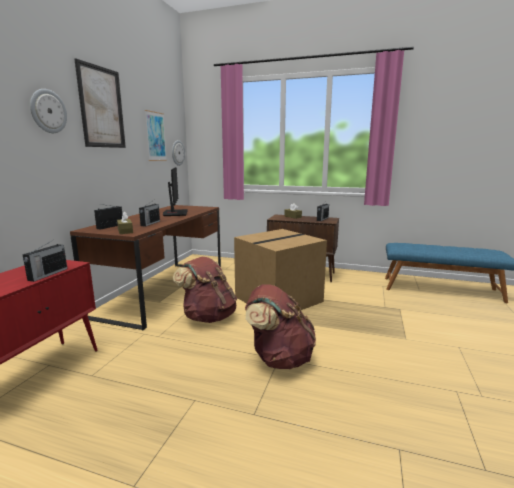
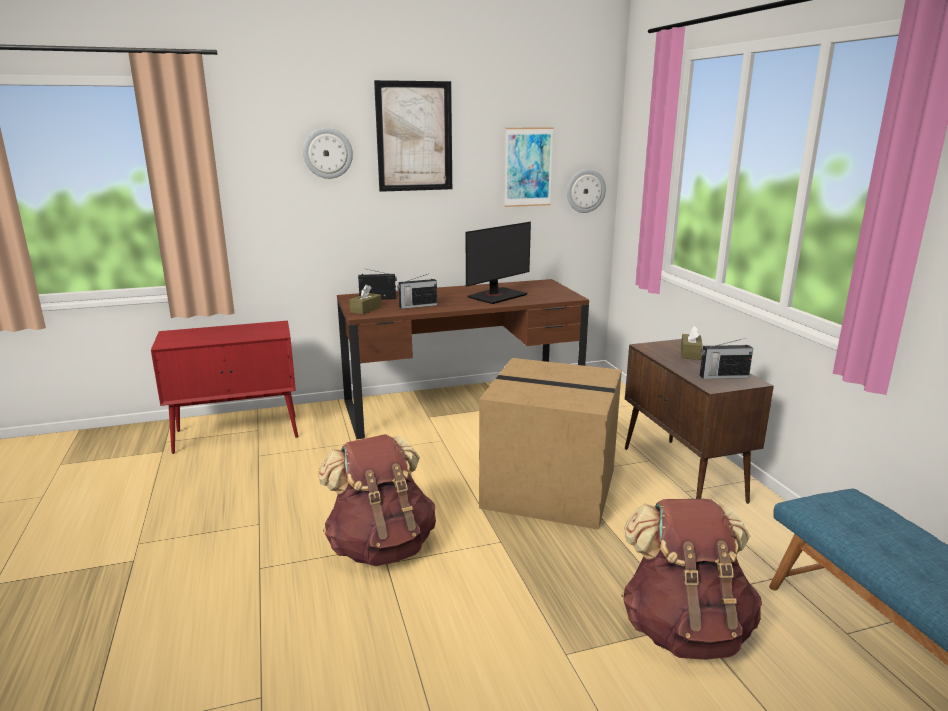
camera: 55 degrees right, 5 degrees up
radio [23,240,67,282] -> none
brown backpack [173,257,237,323] -> brown backpack moved to [621,499,762,660]

